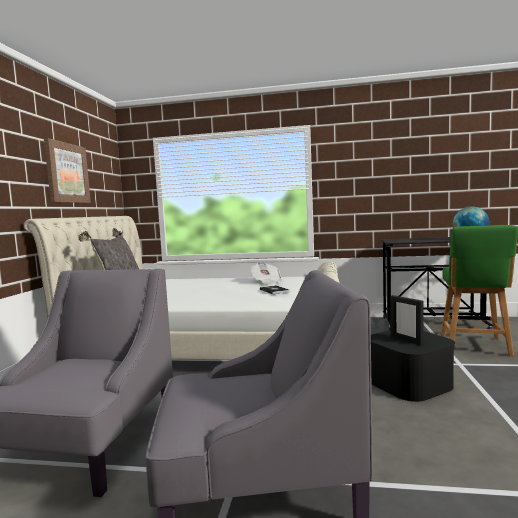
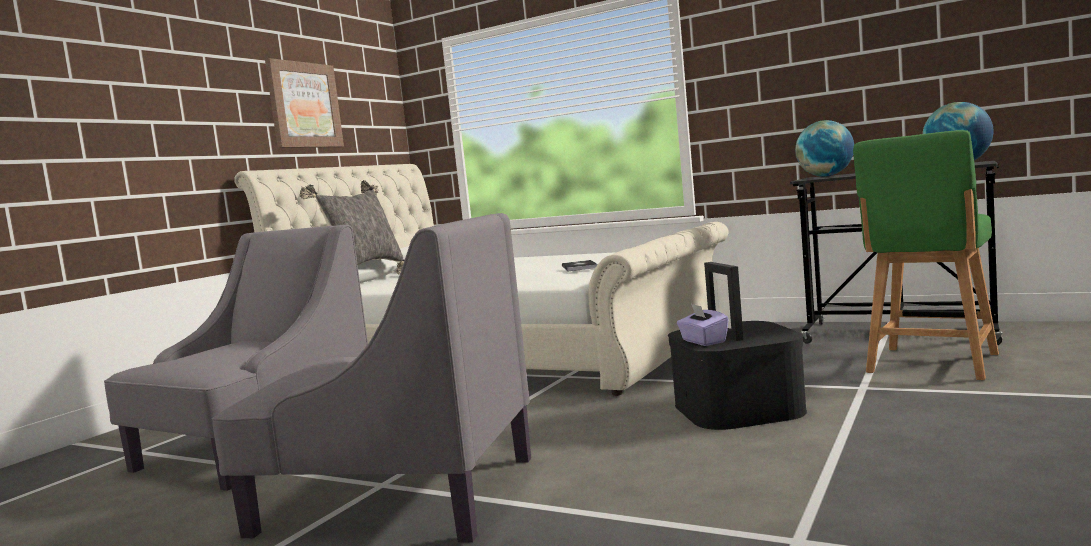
camera: 20 degrees right, 0 degrees up
newspaper [251,262,282,285] -> none
none -> purple tissue box [677,304,729,346]
none -> globe [795,120,854,177]

